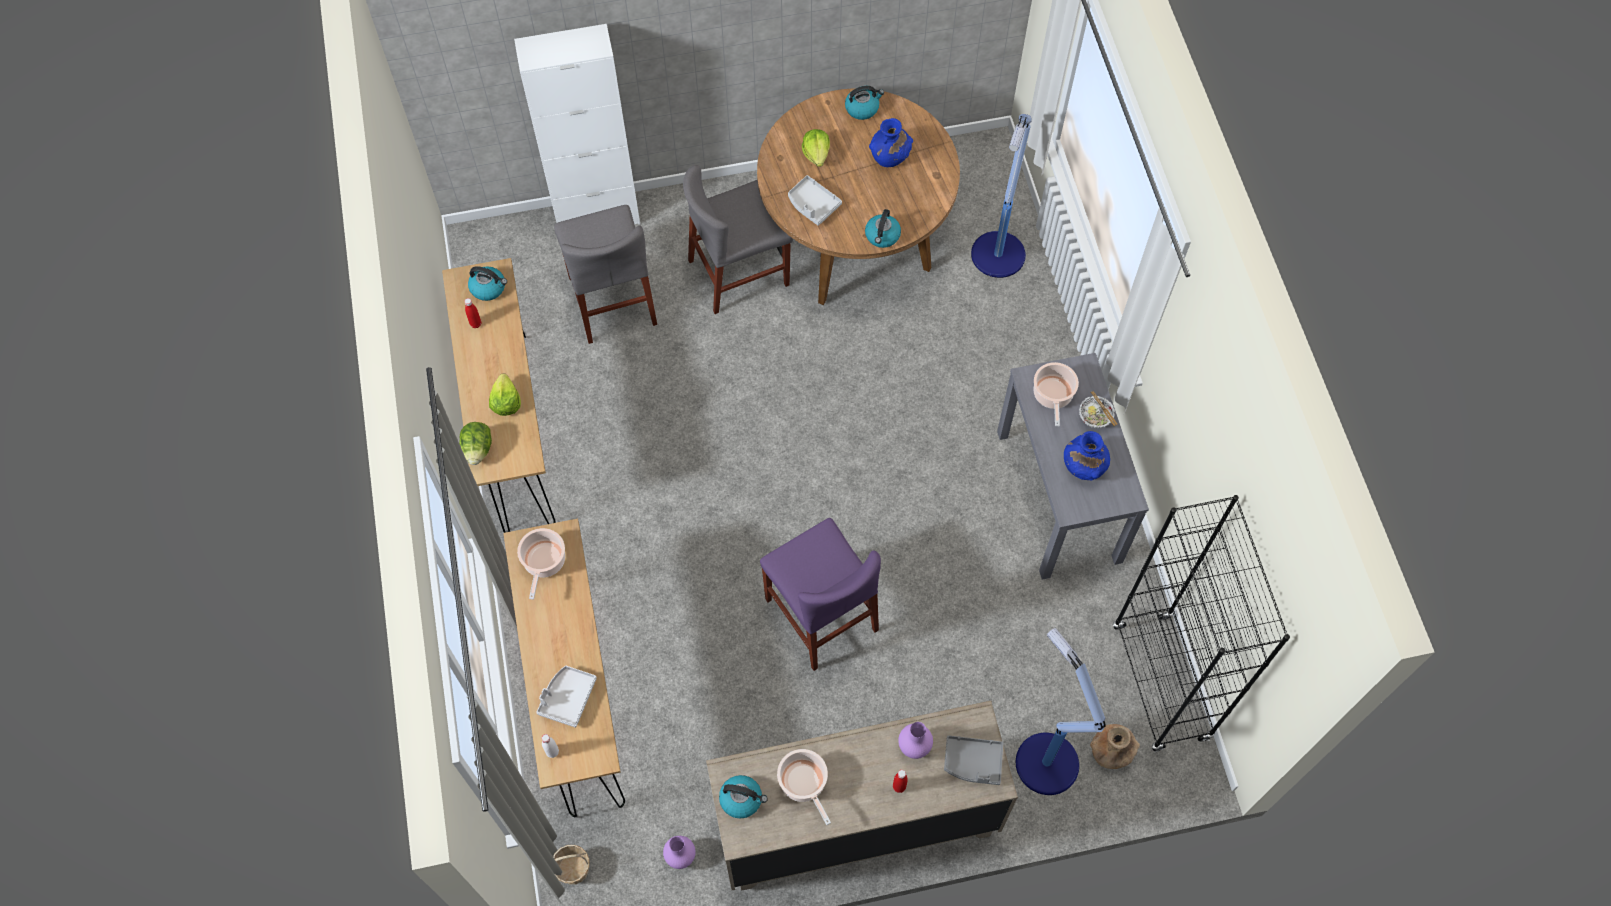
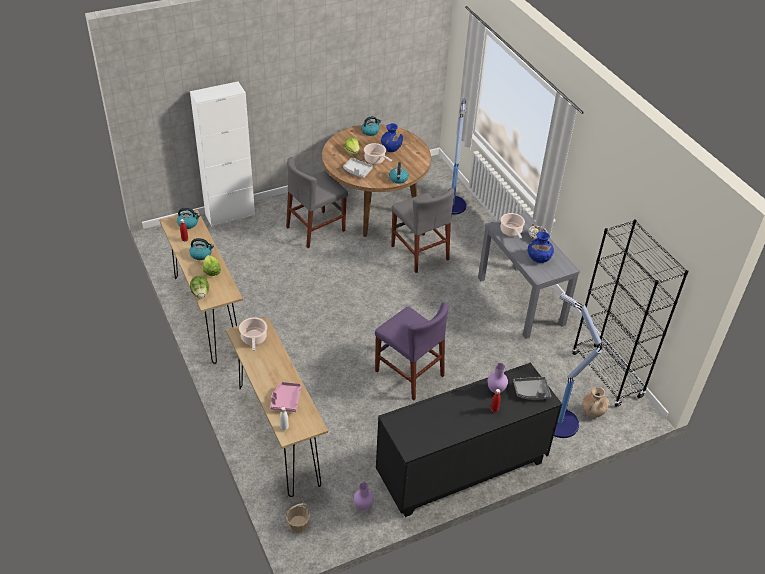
camera: 15 degrees left, 20 degrees down
grey tray [536,666,597,728] -> pink tray [270,382,302,412]
grey chair [554,205,657,344] -> grey chair moved to [391,188,454,273]
beige dresser [706,701,1018,891] -> black dresser [376,362,562,517]
kettle [719,775,768,819] -> kettle moved to [189,238,214,260]
cooking pot [777,749,831,825] -> cooking pot moved to [364,143,392,164]

